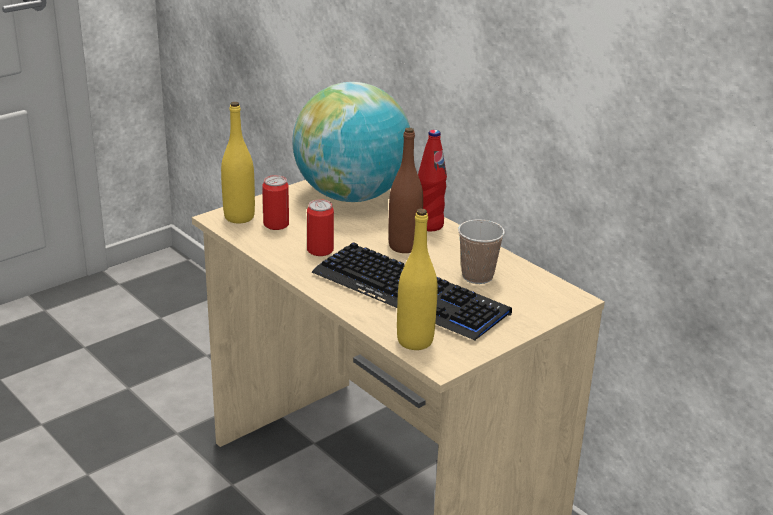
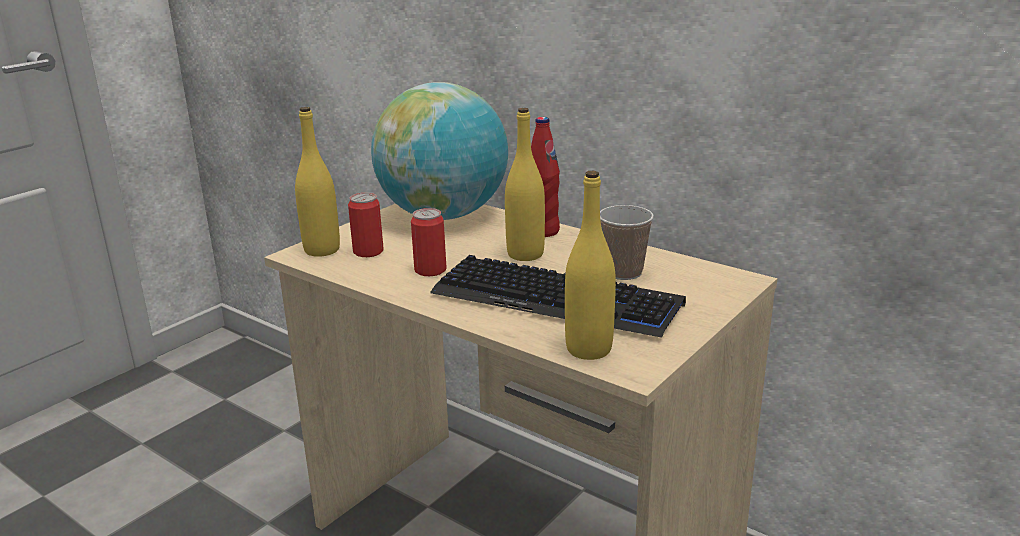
camera: 10 degrees left, 5 degrees down
brown bottle [388,128,423,253] -> yellow bottle [505,108,545,261]

